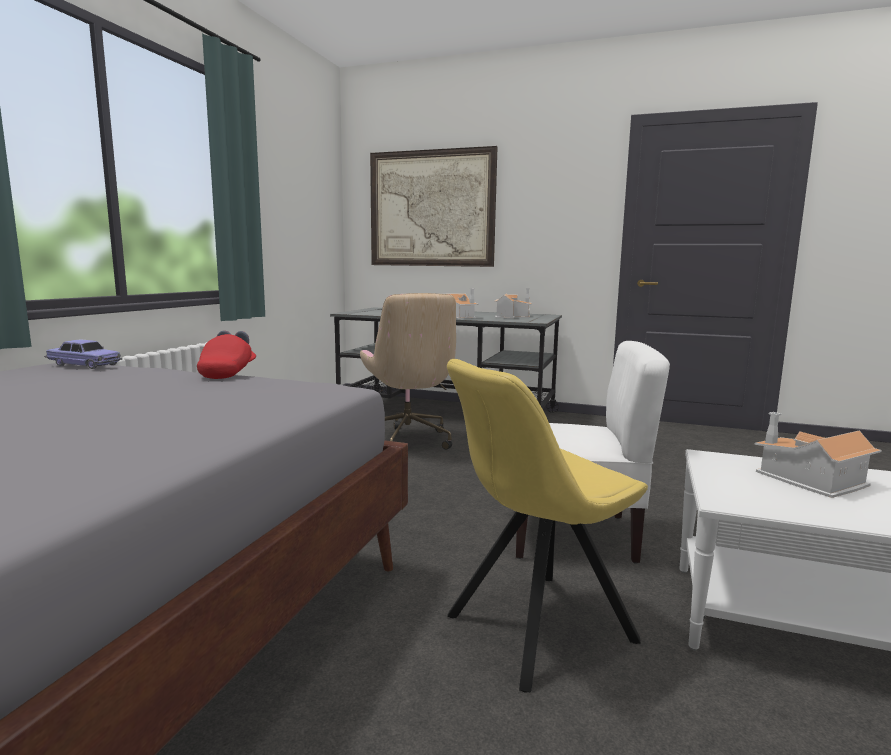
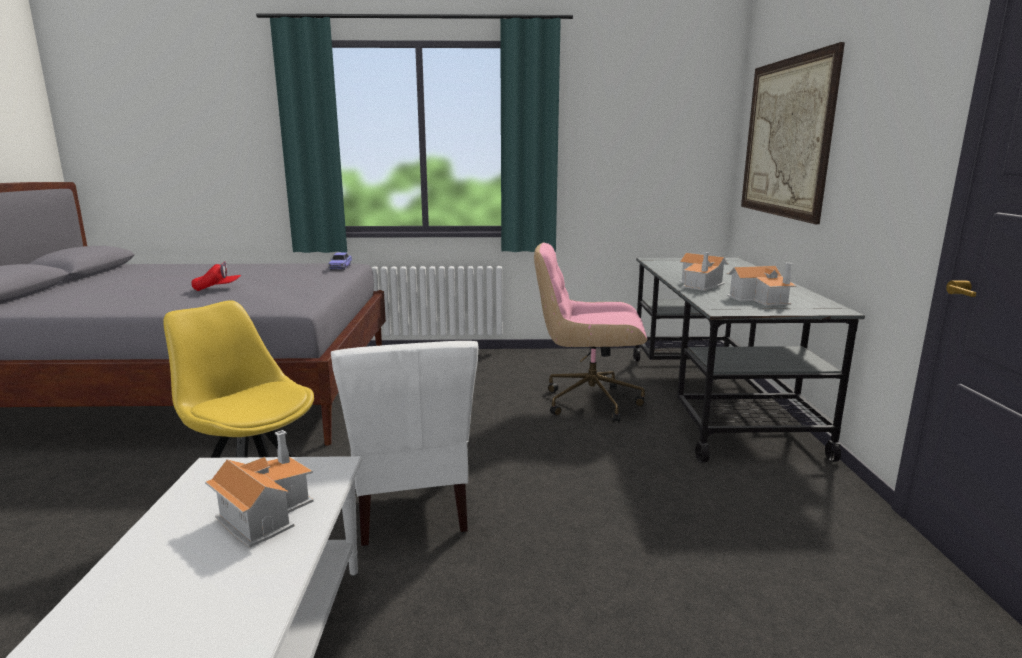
camera: 70 degrees right, 5 degrees up
red cap [197,330,256,379] -> red cap moved to [191,261,241,291]
pink office chair [360,293,456,450] -> pink office chair turned 45 degrees clockwise [534,242,647,422]

